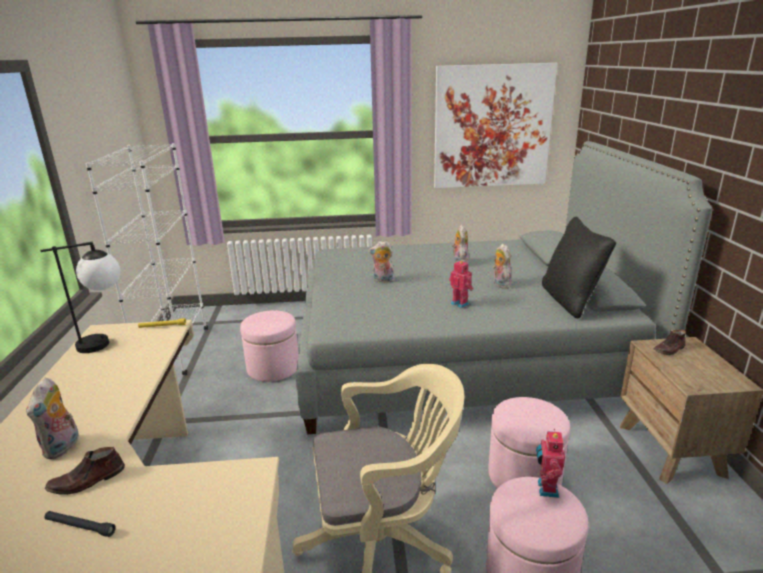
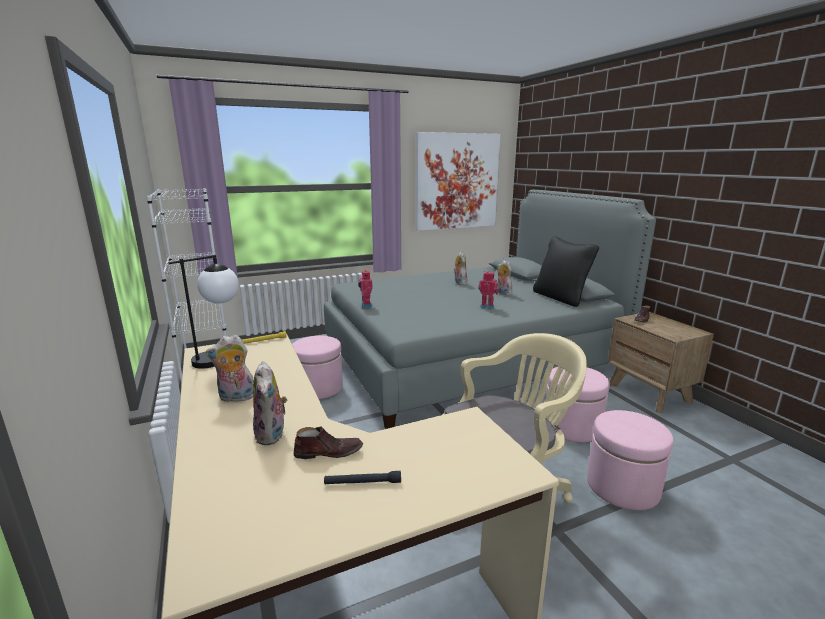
camera: 20 degrees left, 5 degrees down
brown shoe [45,447,125,495] -> brown shoe turned 135 degrees counterclockwise [294,426,363,459]
plush toy [369,241,395,283] -> plush toy moved to [206,335,253,402]
toy robot [536,429,565,498] -> toy robot moved to [358,269,373,307]

